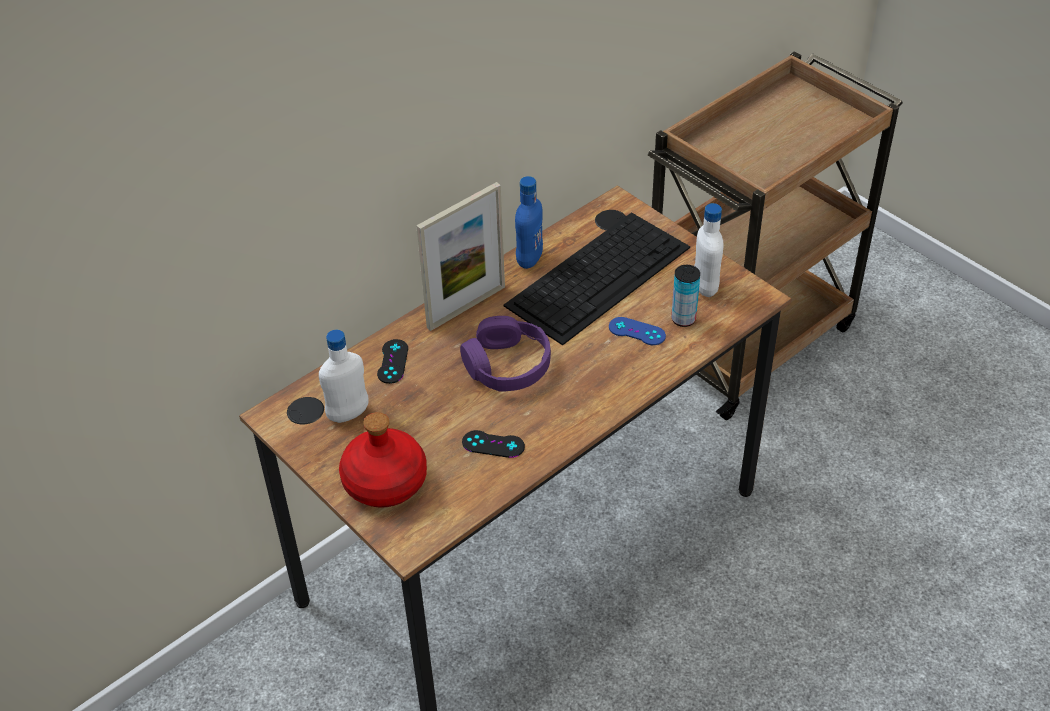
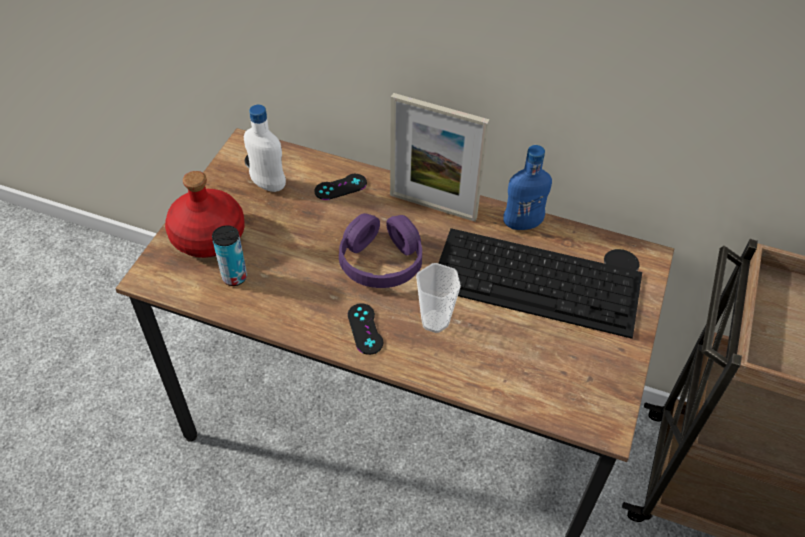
camera: 60 degrees right, 5 degrees up
black game controller [462,430,525,458] -> black game controller moved to [348,303,383,355]
blue game controller [609,317,666,345] -> none
can [671,265,700,327] -> can moved to [212,225,247,286]
white bottle [694,203,724,297] -> none
none -> cup [416,263,461,333]

